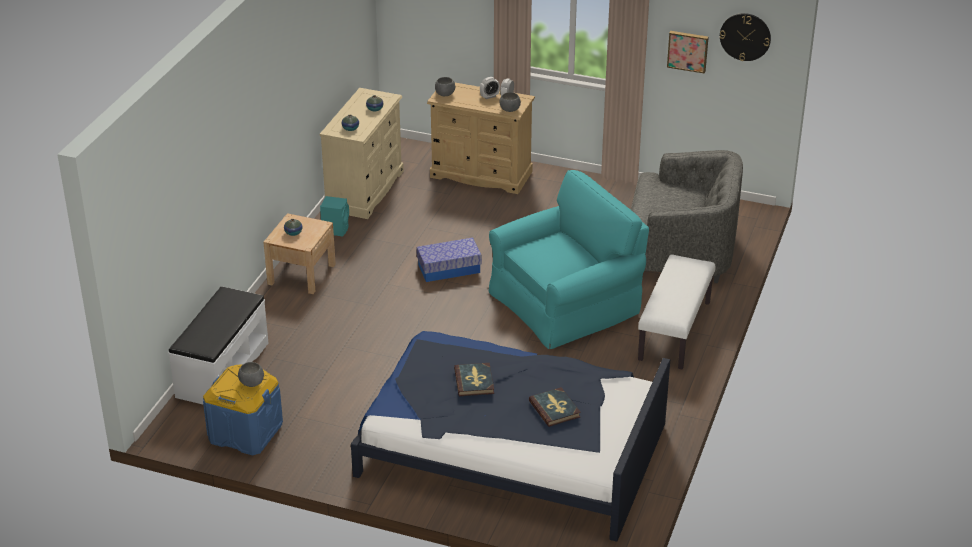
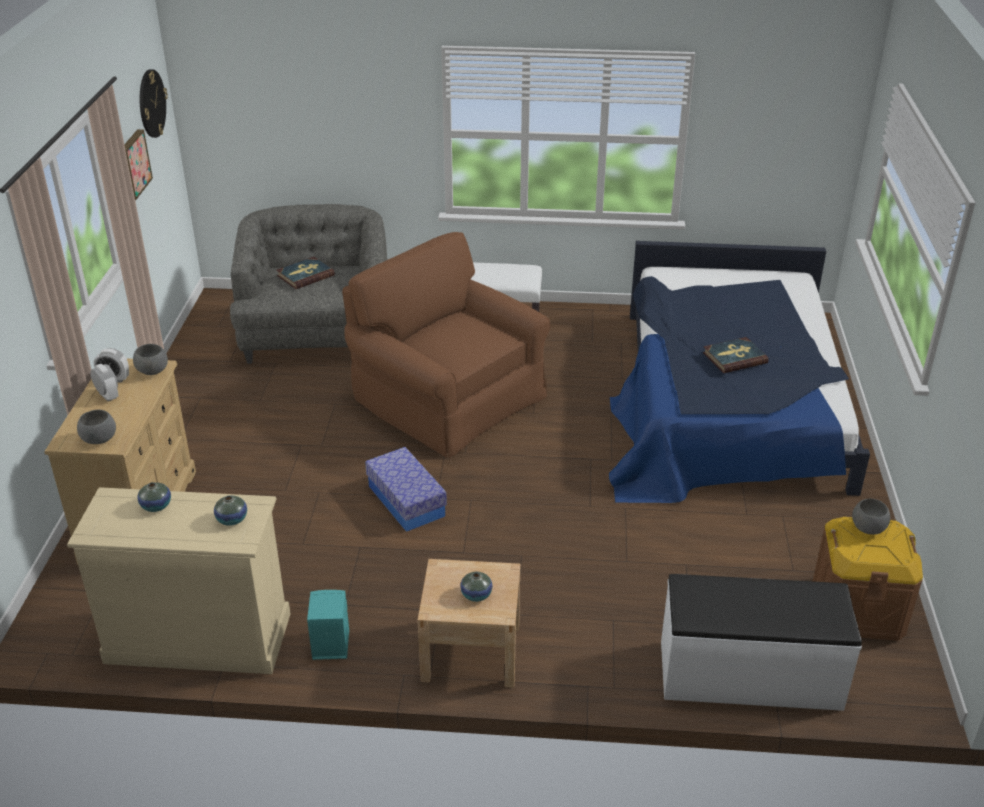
camera: 105 degrees left, 0 degrees up
blue storage box [203,364,283,455] -> brown storage box [813,517,923,641]
turquoise armchair [489,170,649,349] -> brown armchair [342,232,550,458]
book [529,387,581,427] -> book moved to [276,257,335,289]

